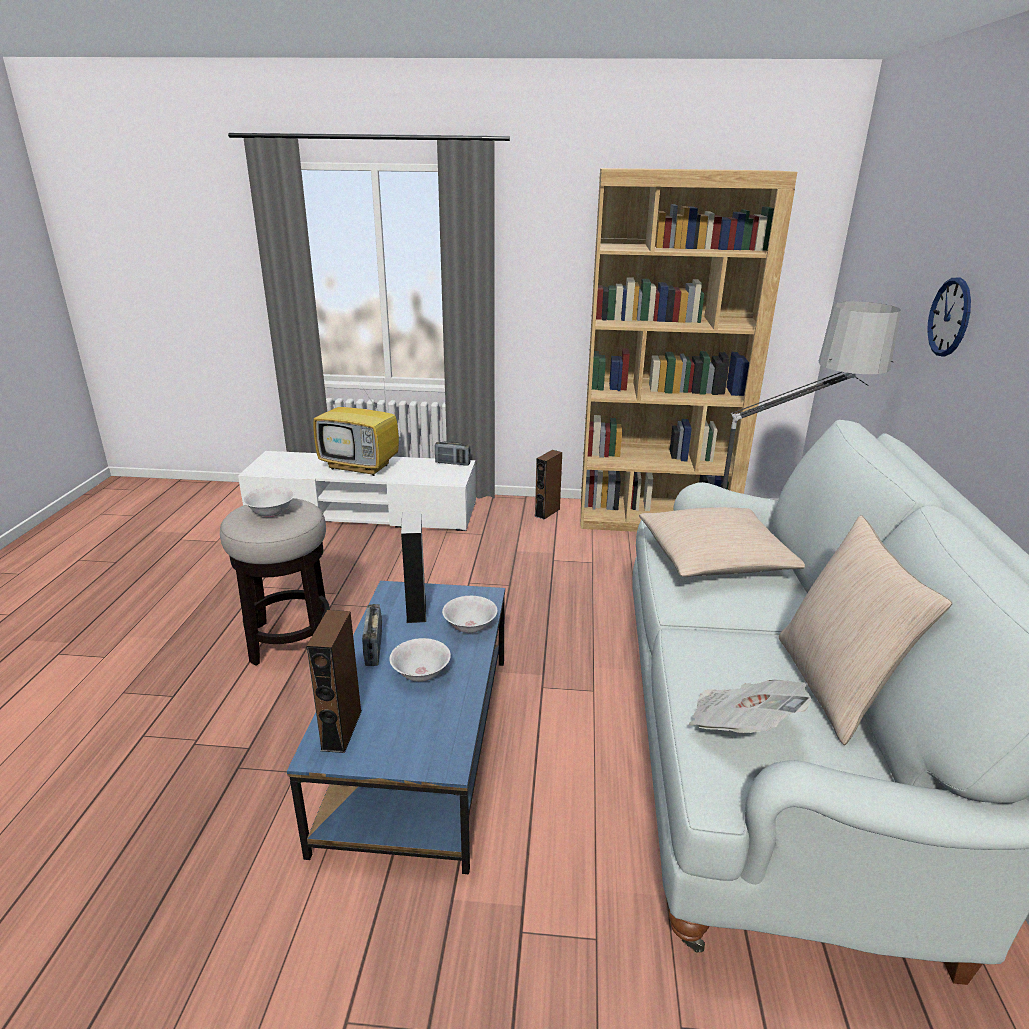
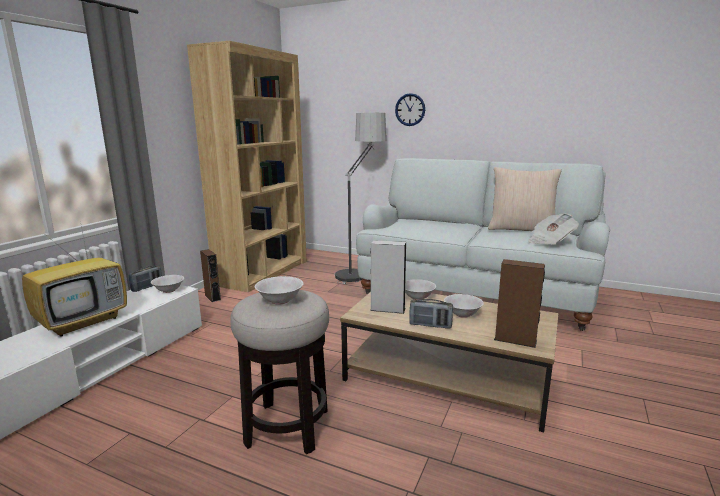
camera: 70 degrees left, 10 degrees down
blue coffee table [287,581,505,874] -> brown coffee table [340,292,559,432]
beige pillow [639,507,805,577] -> none
none -> white bowl [151,275,184,293]

